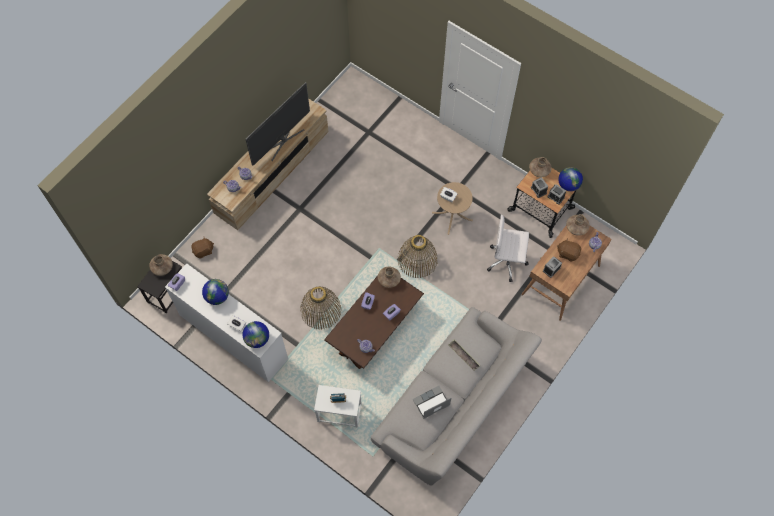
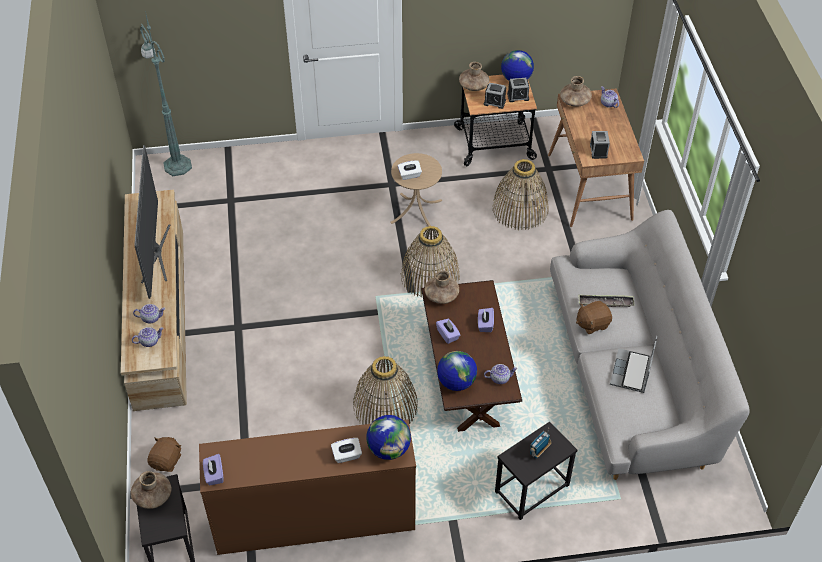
camera: 45 degrees left, 15 degrees down
white dresser [165,264,288,382] -> brown dresser [199,419,416,555]
globe [202,279,229,305] -> globe moved to [437,351,477,391]
white side table [314,385,362,427] -> black side table [495,422,577,520]
white office chair [487,215,529,282] -> basket [492,159,549,230]
brown plush toy [557,238,581,261] -> brown plush toy moved to [576,301,612,334]
none -> green floor lamp [140,11,192,176]

